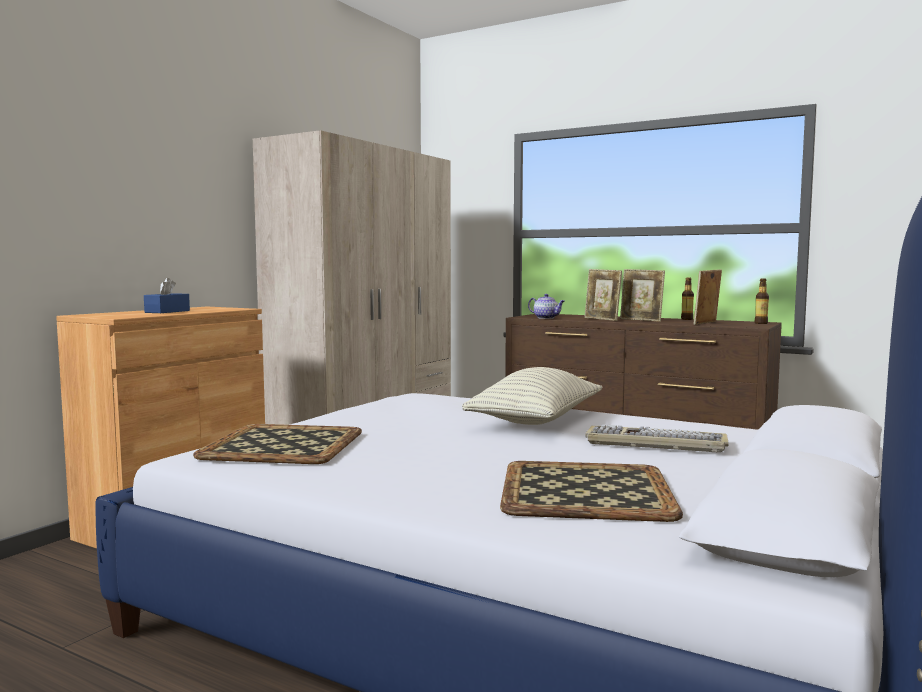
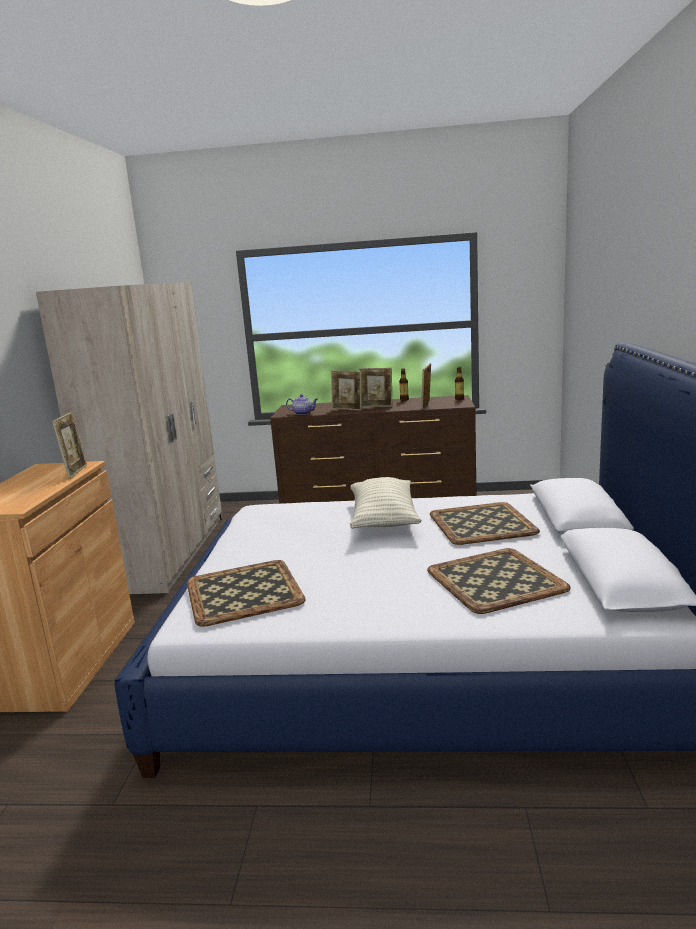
camera: 25 degrees left, 10 degrees up
blue tissue box [144,277,190,313] -> none
keyboard [585,424,729,453] -> tray [430,502,540,545]
none -> picture frame [52,412,87,479]

